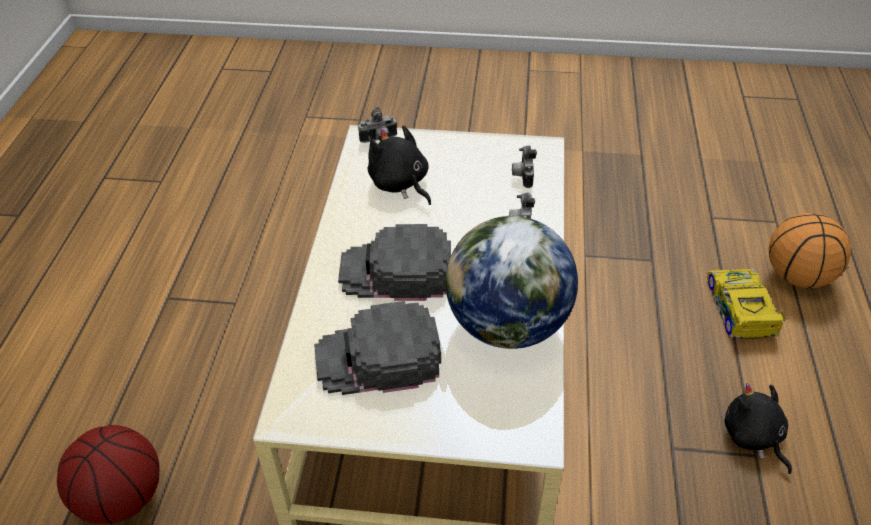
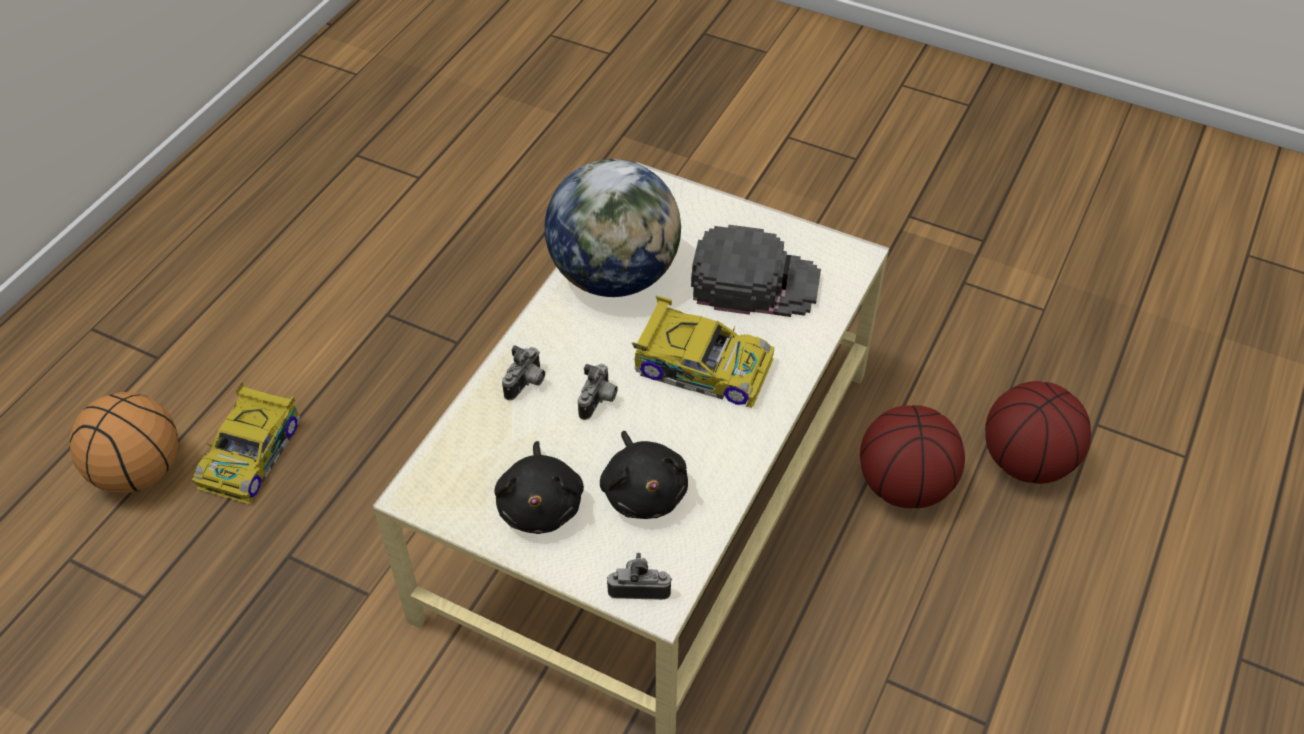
camera: 160 degrees left, 5 degrees up
black cap [338,224,451,301] -> toy car [631,296,774,408]
camera [512,146,537,188] -> camera moved to [578,364,618,420]
black plush toy [725,383,792,474] -> black plush toy moved to [494,441,584,534]
none -> basketball [860,405,965,508]

